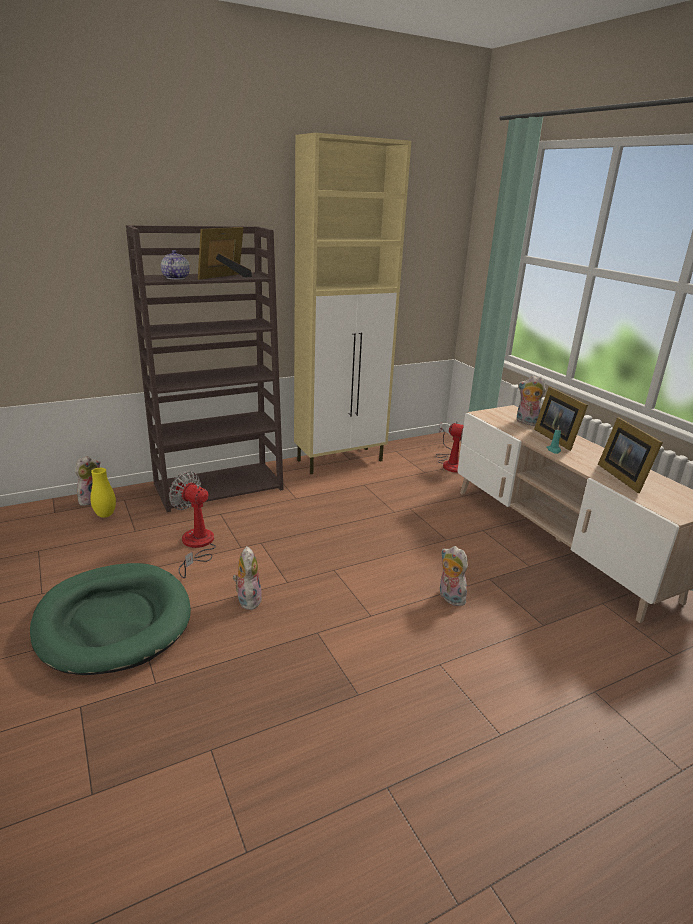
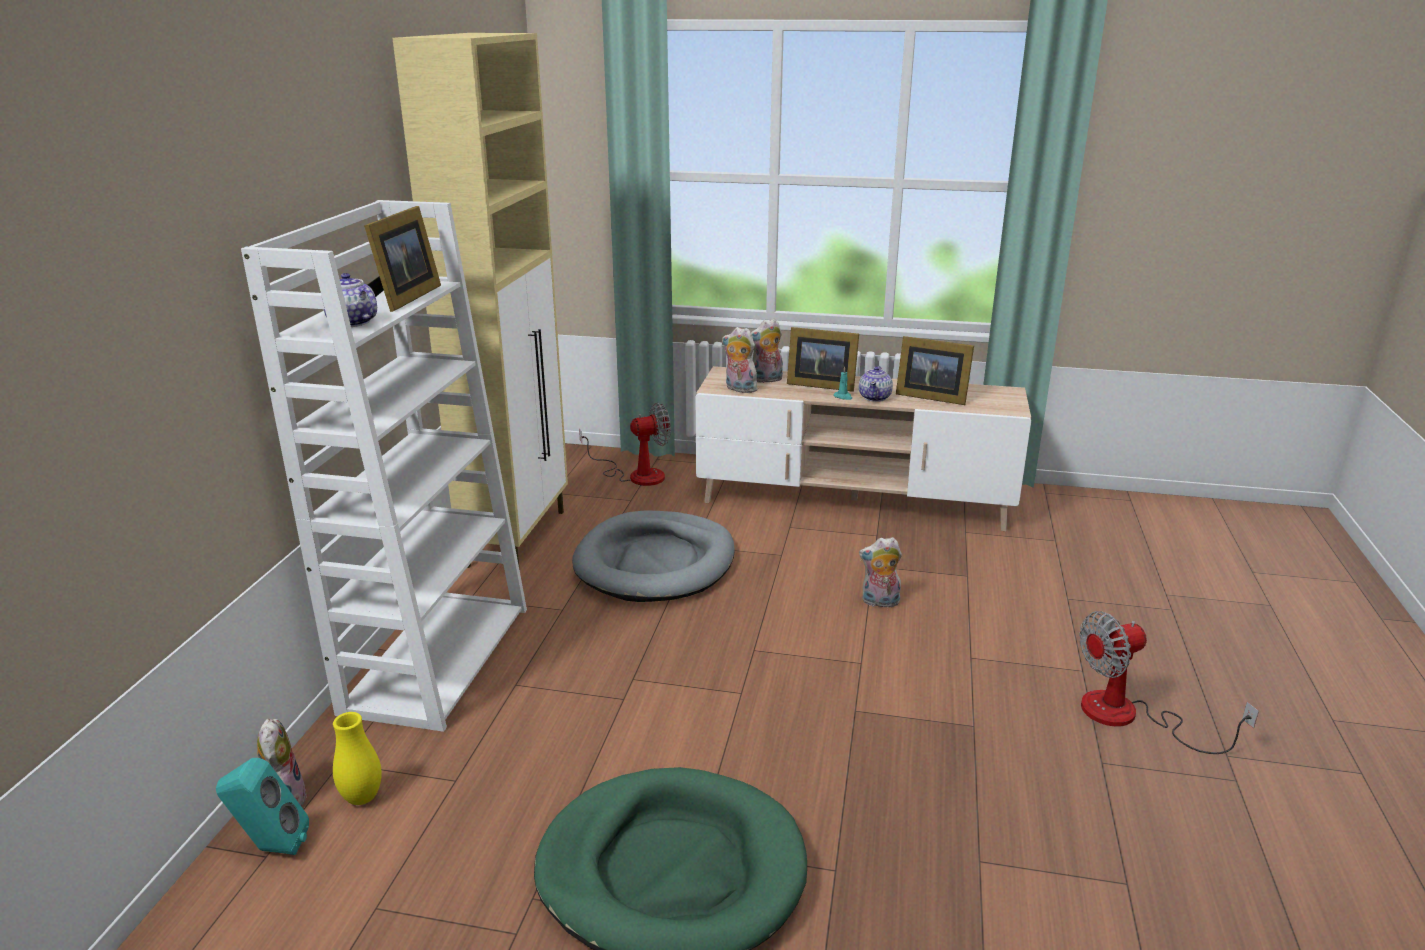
camera: 50 degrees left, 0 degrees up
brown bookcase [126,225,284,512] -> white bookcase [241,200,527,732]
fan [169,471,216,578] -> fan moved to [1079,611,1259,754]
picture frame [198,227,252,280] -> picture frame turned 150 degrees counterclockwise [364,206,441,312]
plush toy [232,546,262,610] -> plush toy moved to [722,327,759,394]
none -> turquoise speaker [216,758,309,855]
none -> grey dog bed [572,510,735,602]
none -> teapot [859,366,893,402]

